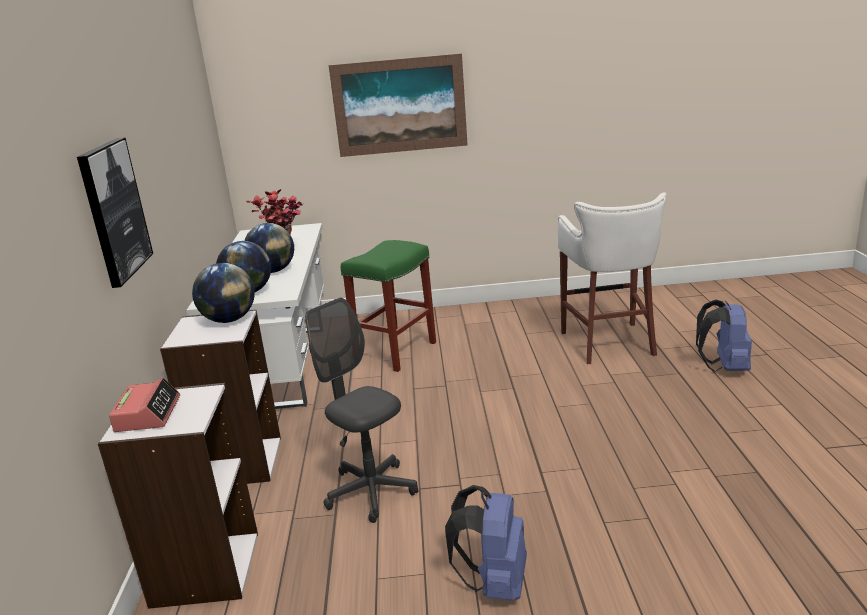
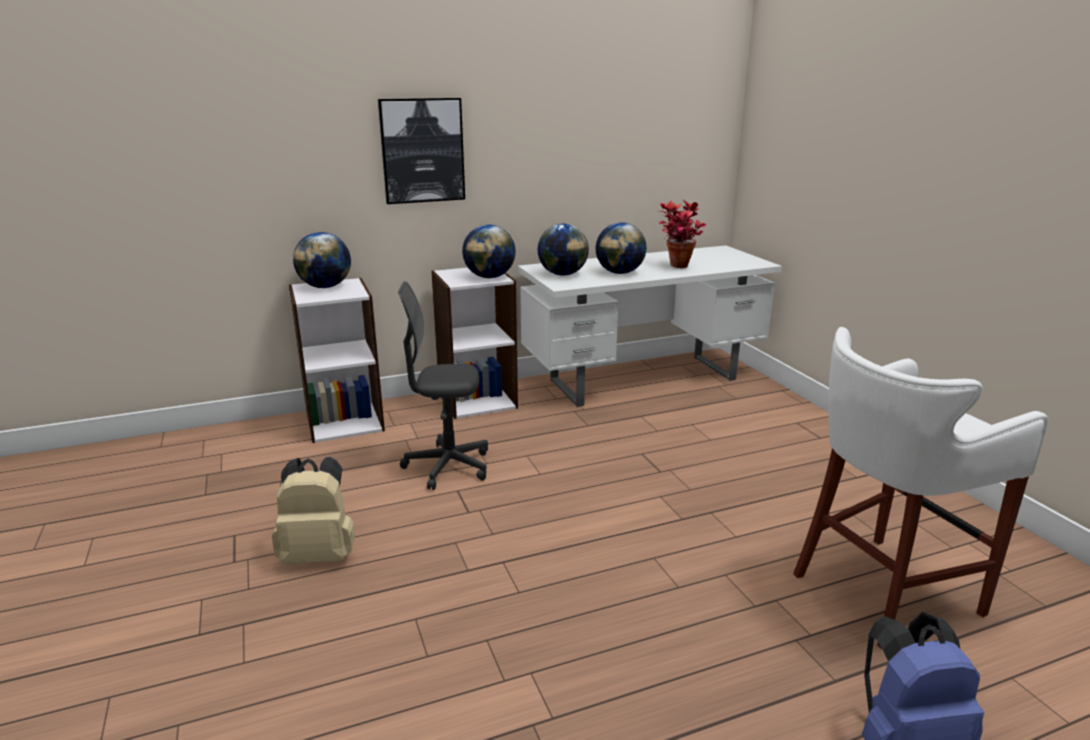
camera: 70 degrees right, 0 degrees up
alarm clock [109,378,180,432] -> globe [293,232,351,288]
grey office chair [305,298,418,523] -> grey office chair turned 120 degrees counterclockwise [398,281,488,490]
picture [329,53,468,157] -> none
green stool [341,240,436,372] -> none
blue backpack [445,485,527,600] -> beige backpack [272,457,355,564]

